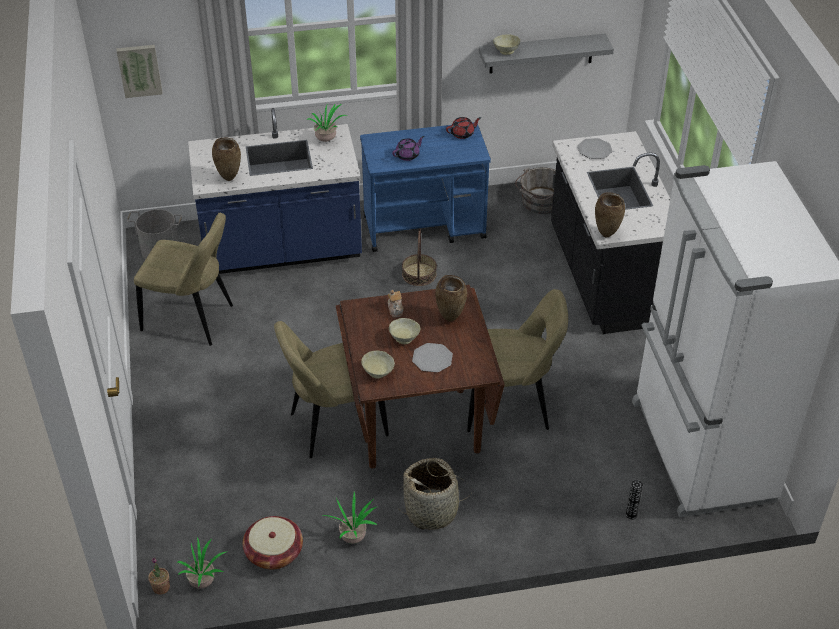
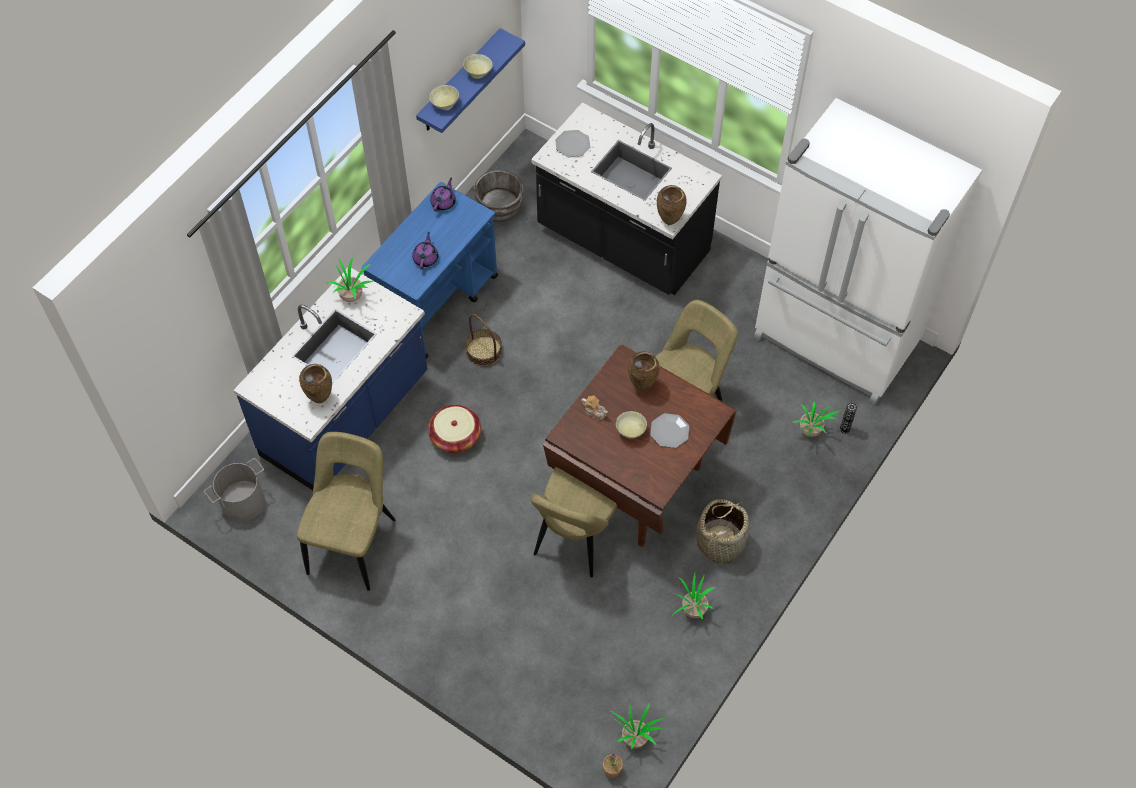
camera: 45 degrees left, 15 degrees up
picture [116,45,163,98] -> none
beige chair [134,213,233,346] -> beige chair turned 45 degrees counterclockwise [297,432,396,591]
basket [243,516,303,570] -> basket moved to [428,405,481,453]
beige bowl [361,351,395,378] -> beige bowl moved to [463,54,493,79]
red teapot [446,117,481,139] -> purple teapot [430,177,456,212]
grey shelf [479,34,614,74] -> blue shelf [416,28,525,133]
none -> potted plant [793,402,841,437]

